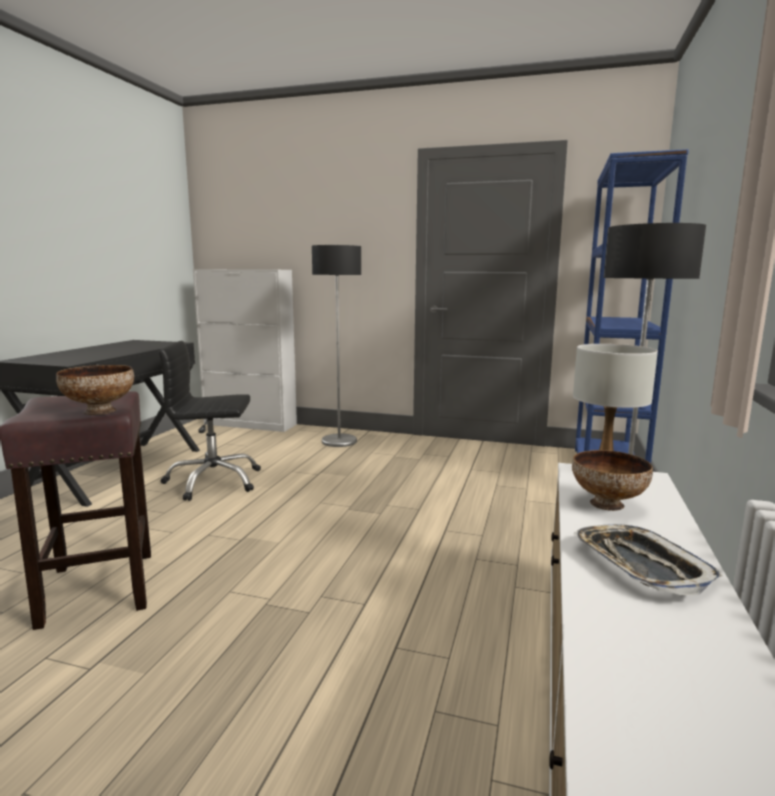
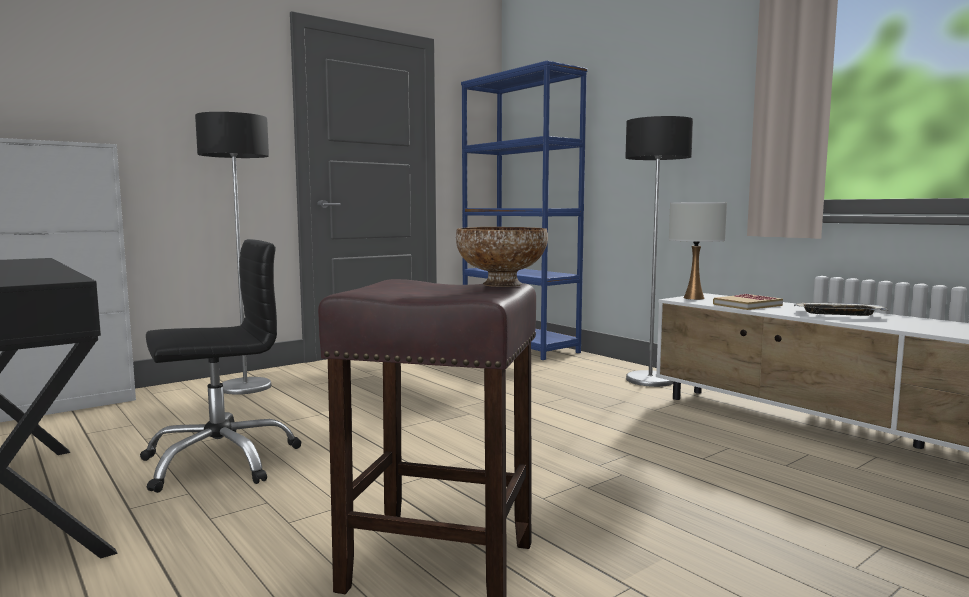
camera: 55 degrees left, 5 degrees down
black office chair [159,341,261,501] -> black office chair turned 150 degrees counterclockwise [140,239,302,493]
bowl [572,450,653,511] -> book [713,294,783,310]

